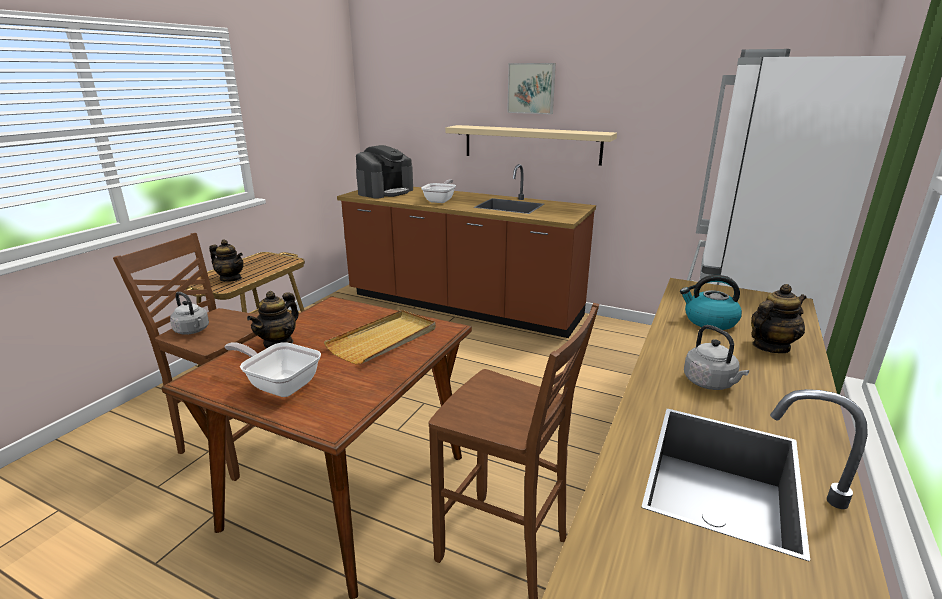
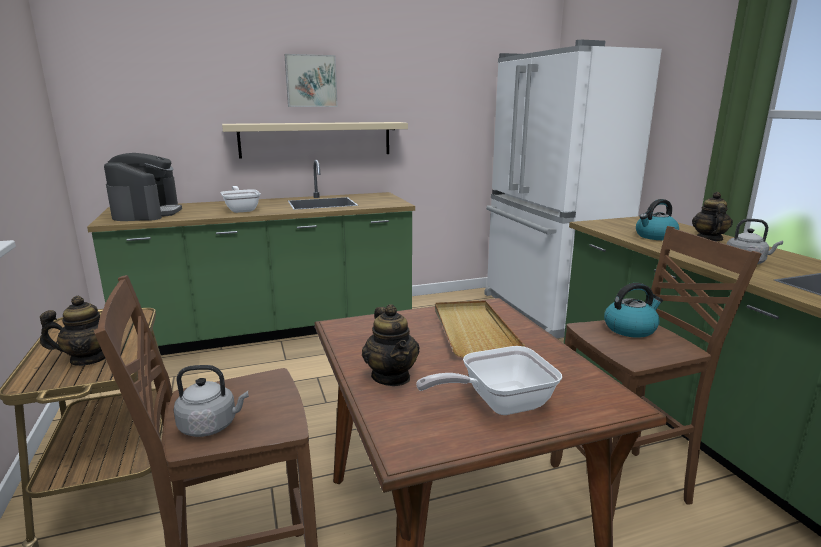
camera: 45 degrees left, 5 degrees down
brown counter [337,164,596,338] -> green counter [87,160,415,355]
none -> kettle [604,283,663,338]

